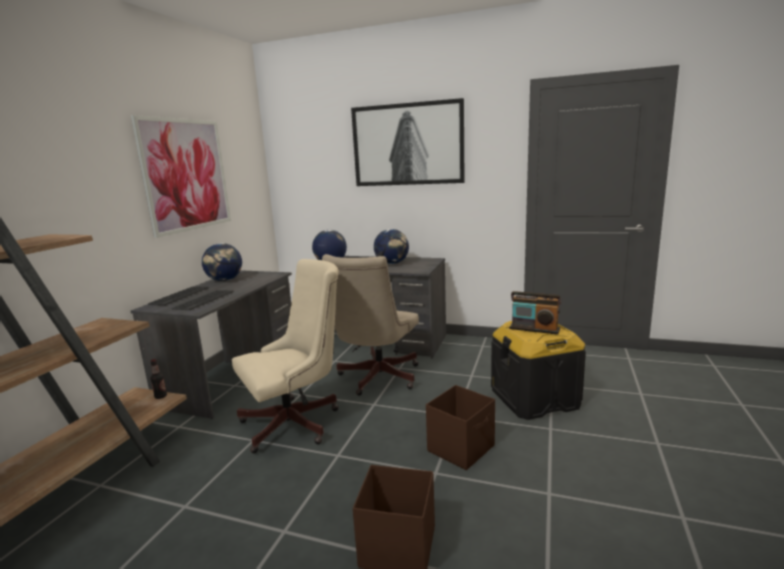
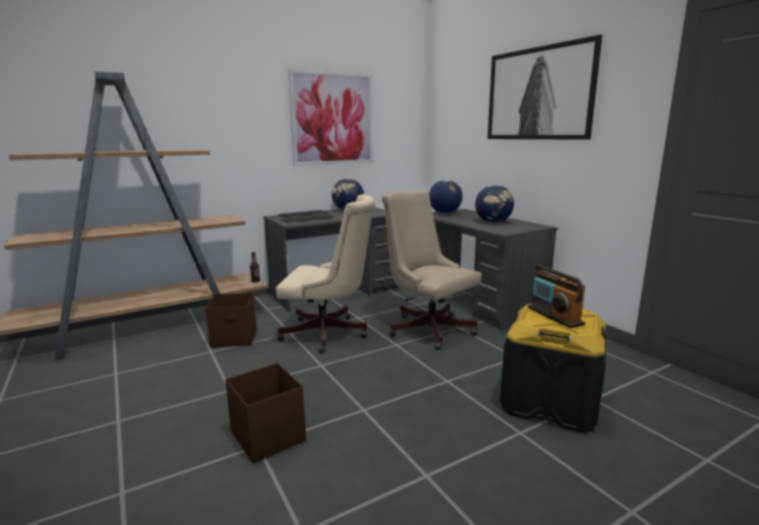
camera: 40 degrees right, 0 degrees up
beige office chair [322,254,419,396] -> beige office chair turned 75 degrees clockwise [382,190,482,350]
brown storage box [426,385,495,470] -> brown storage box moved to [205,293,257,348]

